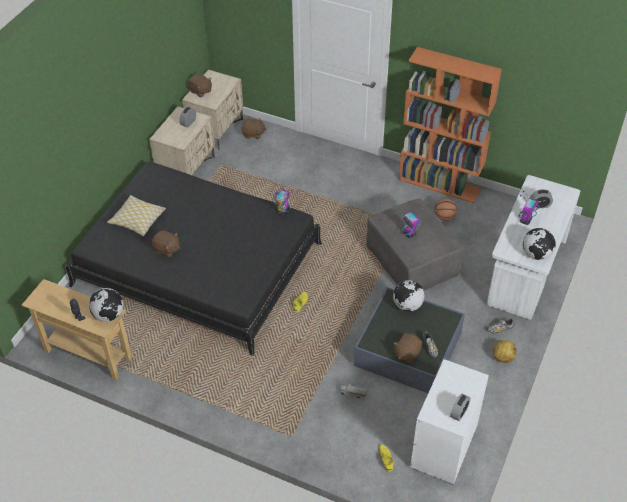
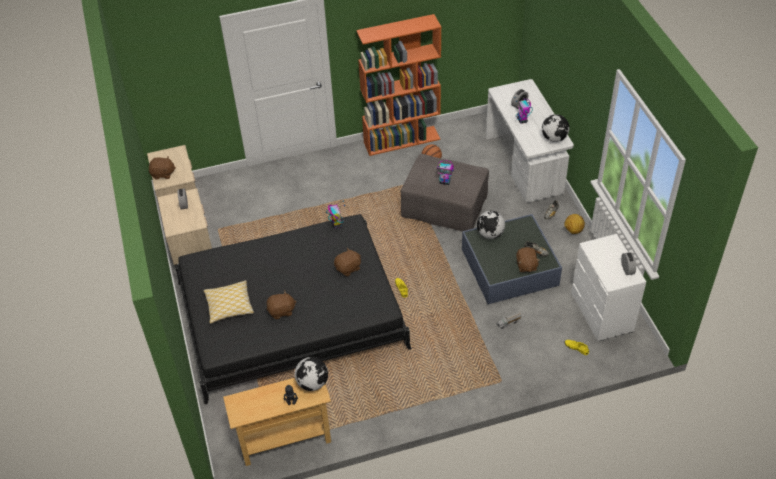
camera: 40 degrees left, 0 degrees up
brown plush toy [241,118,266,139] -> brown plush toy moved to [334,248,361,276]

